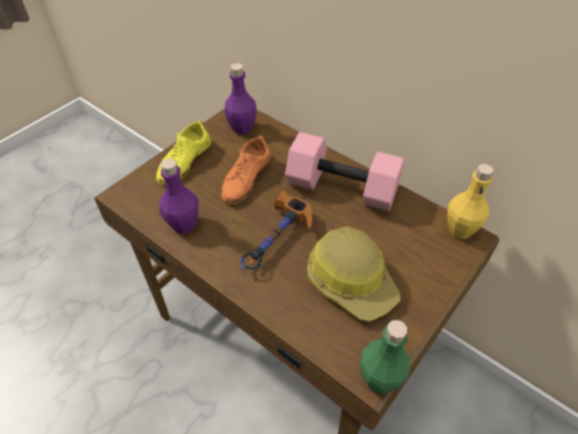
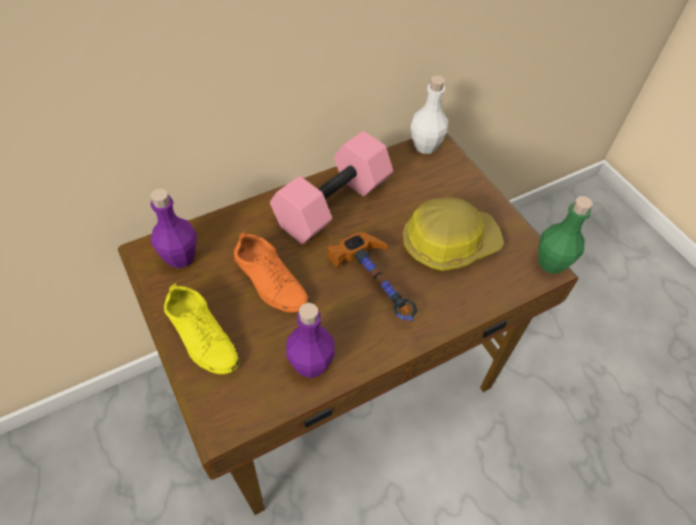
camera: 70 degrees left, 5 degrees up
yellow bottle [447,164,494,239] -> white bottle [411,76,448,154]

